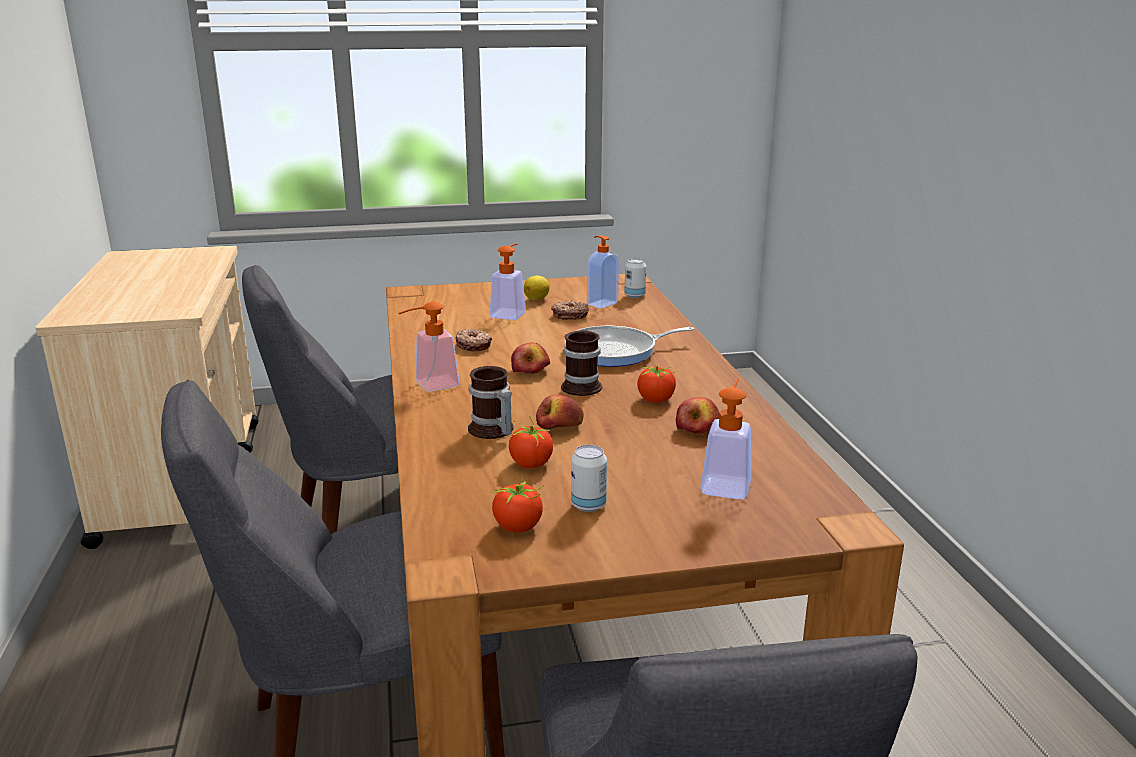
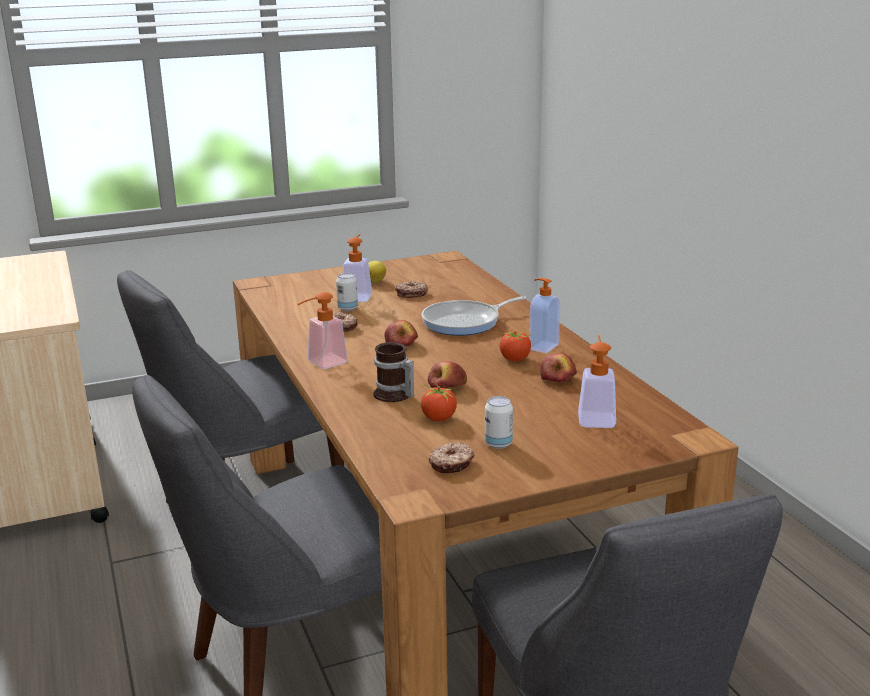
camera: 10 degrees left, 0 degrees up
tomato [491,479,544,533] -> donut [429,443,474,473]
mug [561,330,602,396] -> none
soap dispenser [587,235,619,309] -> soap dispenser moved to [529,278,560,353]
can [624,258,646,298] -> can moved to [336,273,358,311]

